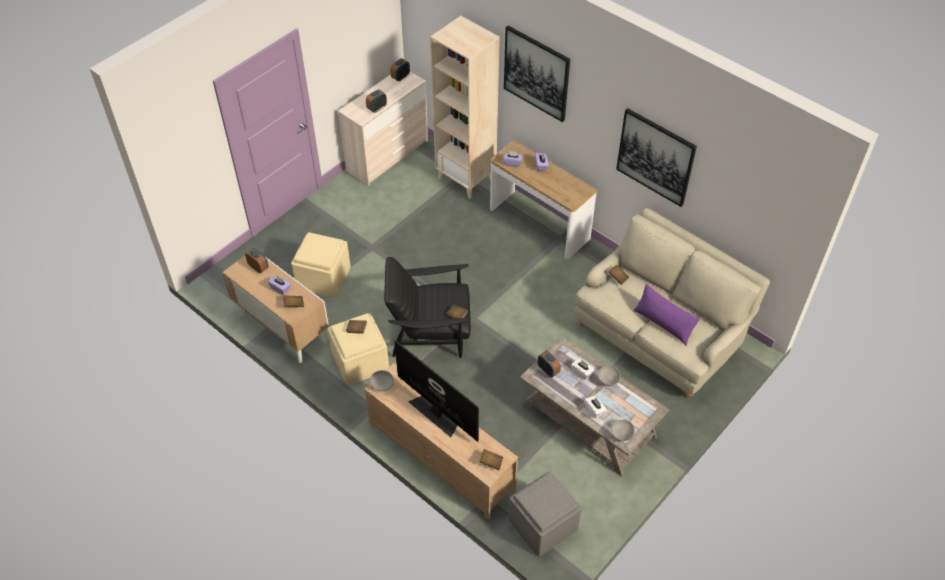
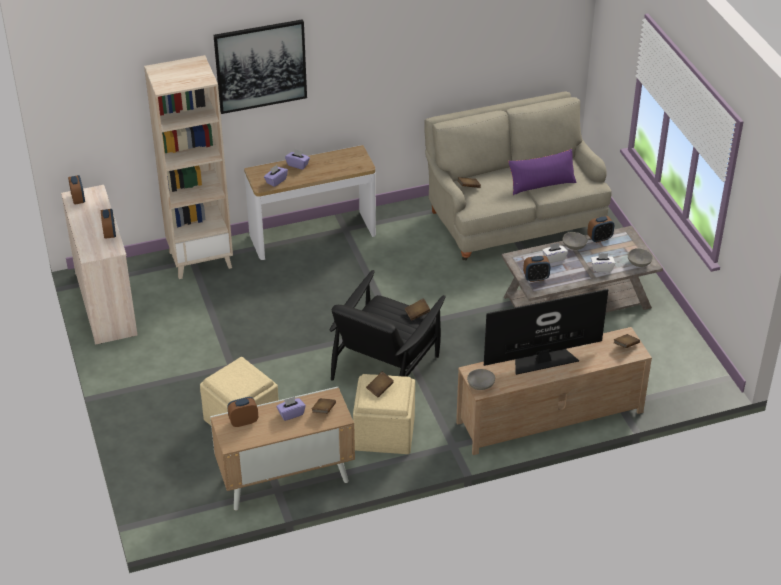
camera: 60 degrees left, 10 degrees down
grey ottoman [508,471,582,556] -> none
picture [616,108,697,207] -> none
none -> alarm clock [587,216,614,243]

